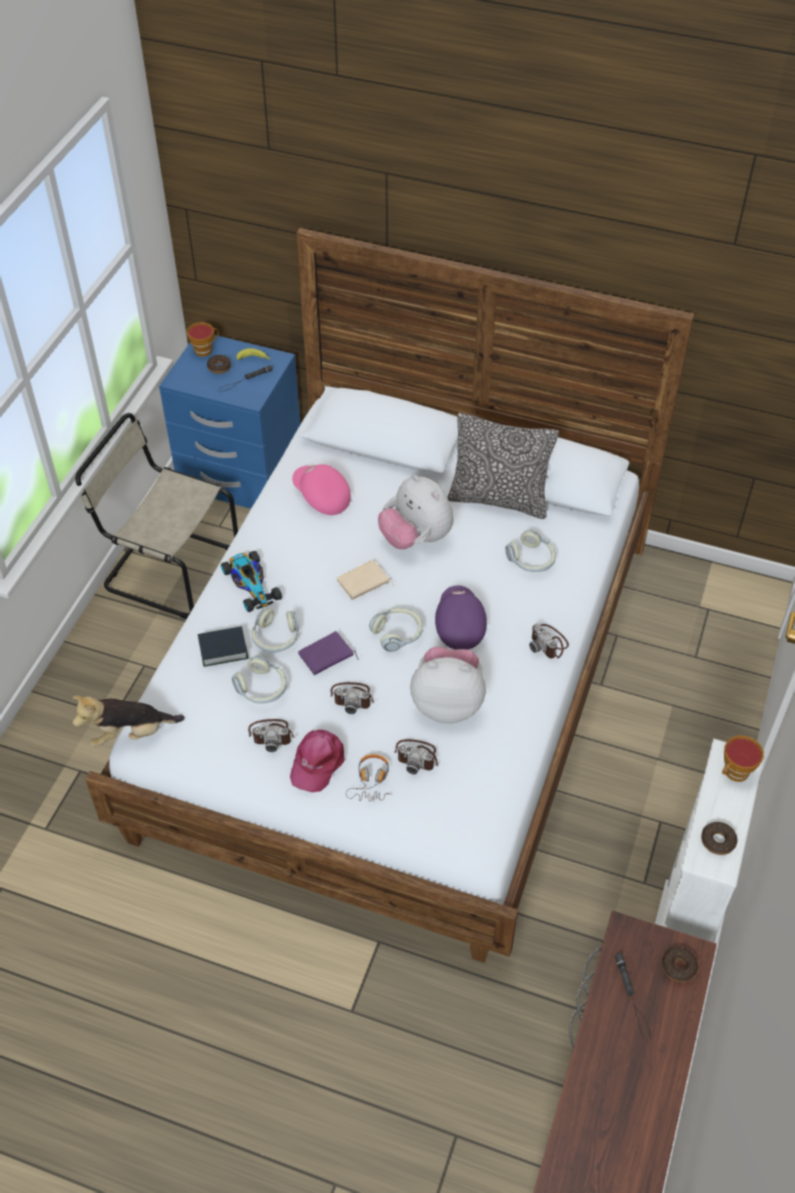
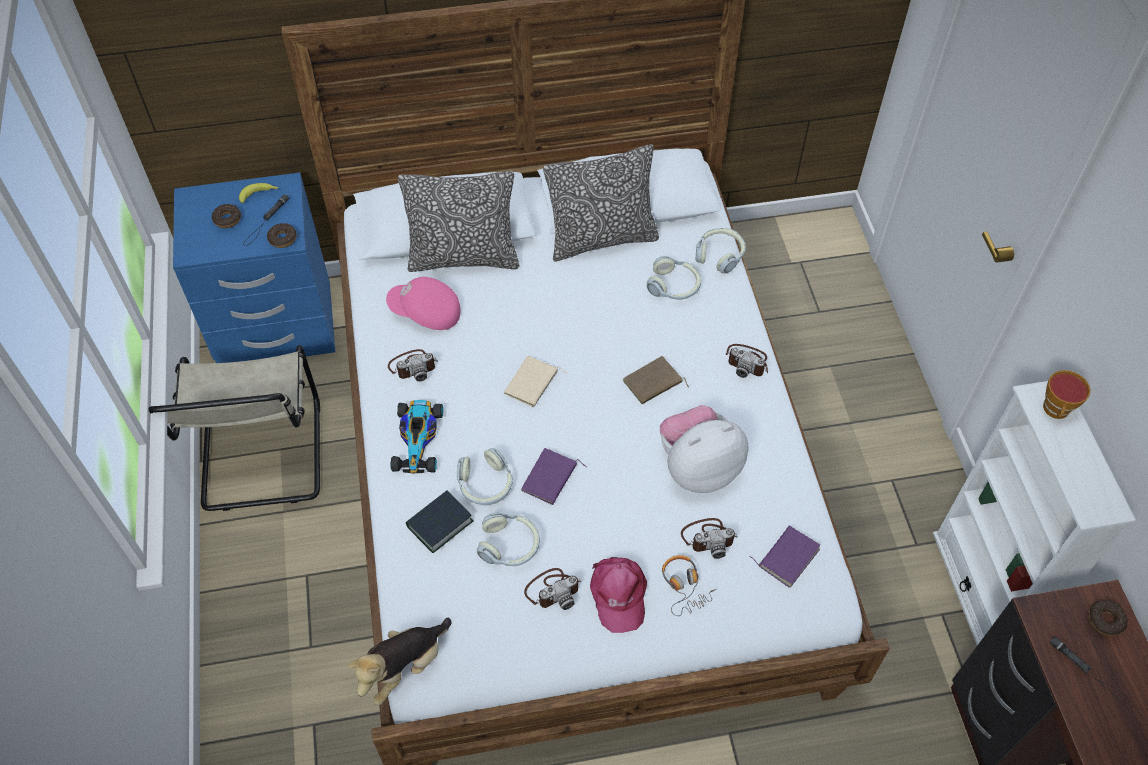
camera: 30 degrees left, 5 degrees up
beige chair [75,413,238,619] -> beige chair turned 90 degrees counterclockwise [149,345,320,511]
cup [187,322,219,357] -> none
toy car [221,551,282,612] -> toy car turned 60 degrees clockwise [390,400,443,473]
camera [330,682,374,714] -> camera moved to [388,349,438,382]
headphones [369,607,423,652] -> headphones moved to [696,228,746,273]
plush toy [378,475,454,549] -> none
purple cap [435,585,487,650] -> brown book [623,356,689,404]
donut [701,822,737,855] -> donut moved to [267,223,297,248]
none -> pillow [398,171,519,272]
none -> purple book [749,526,820,588]

